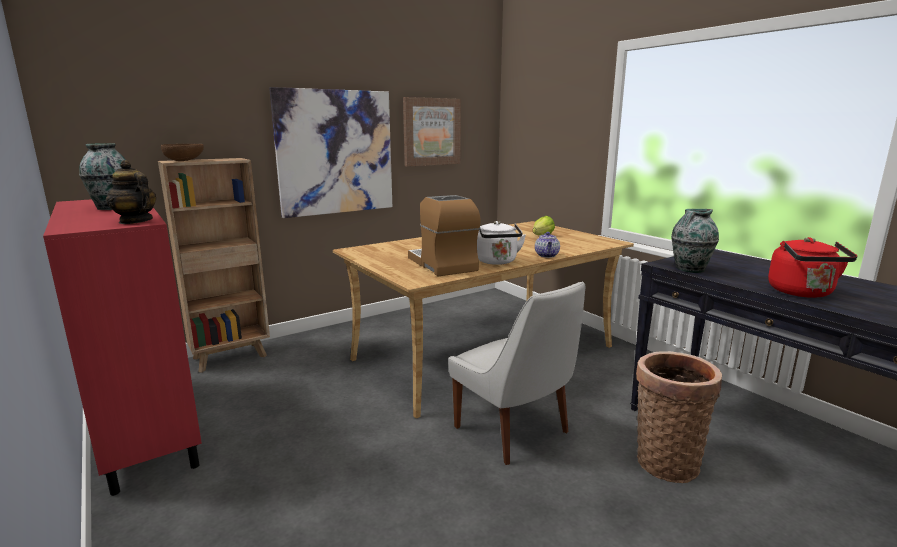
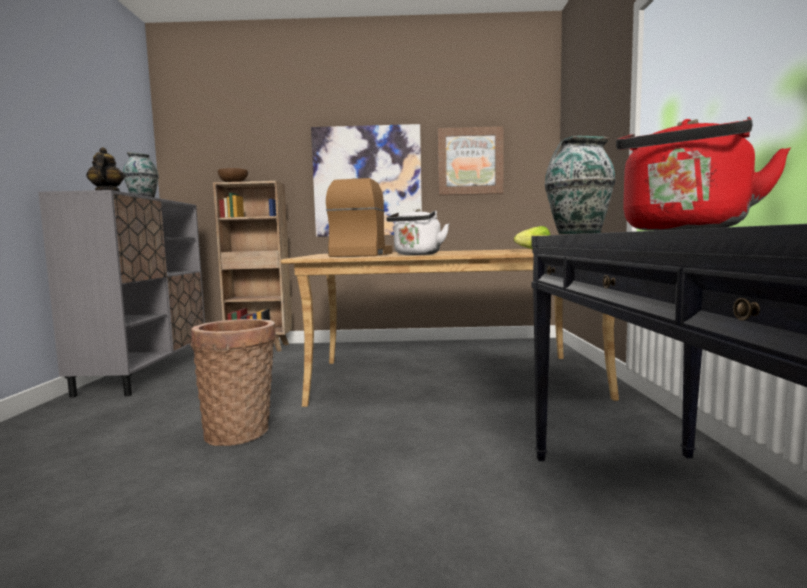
camera: 35 degrees right, 10 degrees down
red cabinet [43,199,202,496] -> grey cabinet [38,190,205,398]
white chair [448,281,585,465] -> none
teapot [535,232,560,258] -> none
basket [636,351,722,483] -> basket moved to [191,319,276,446]

